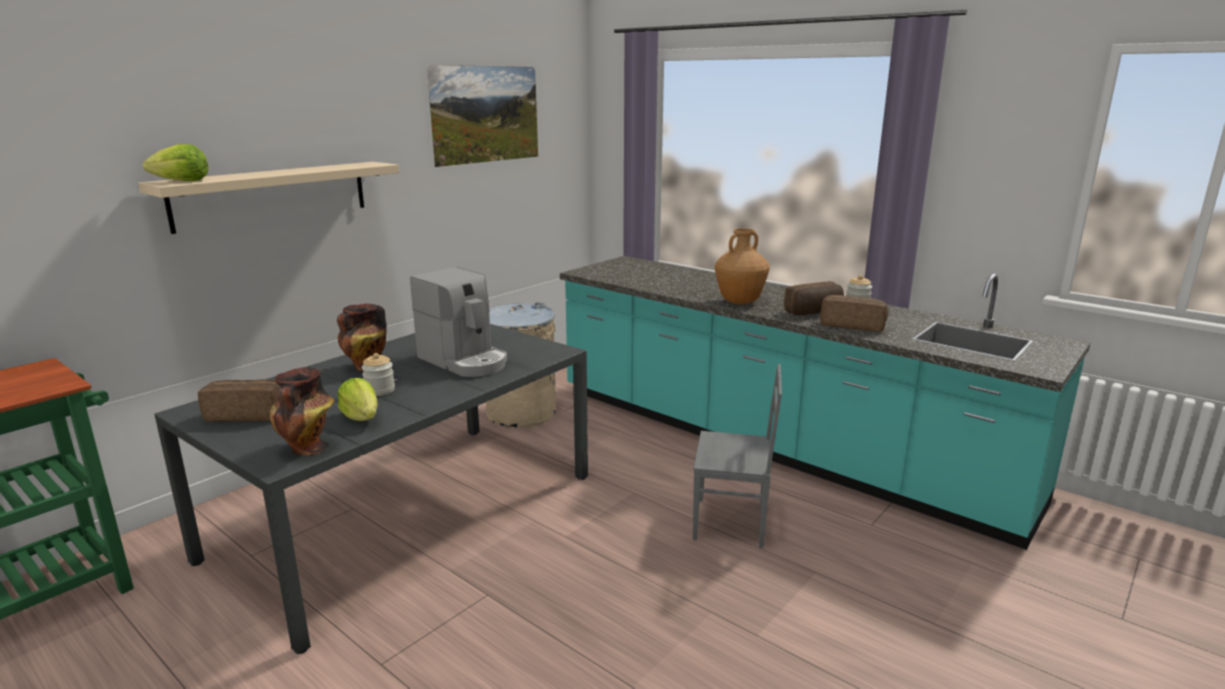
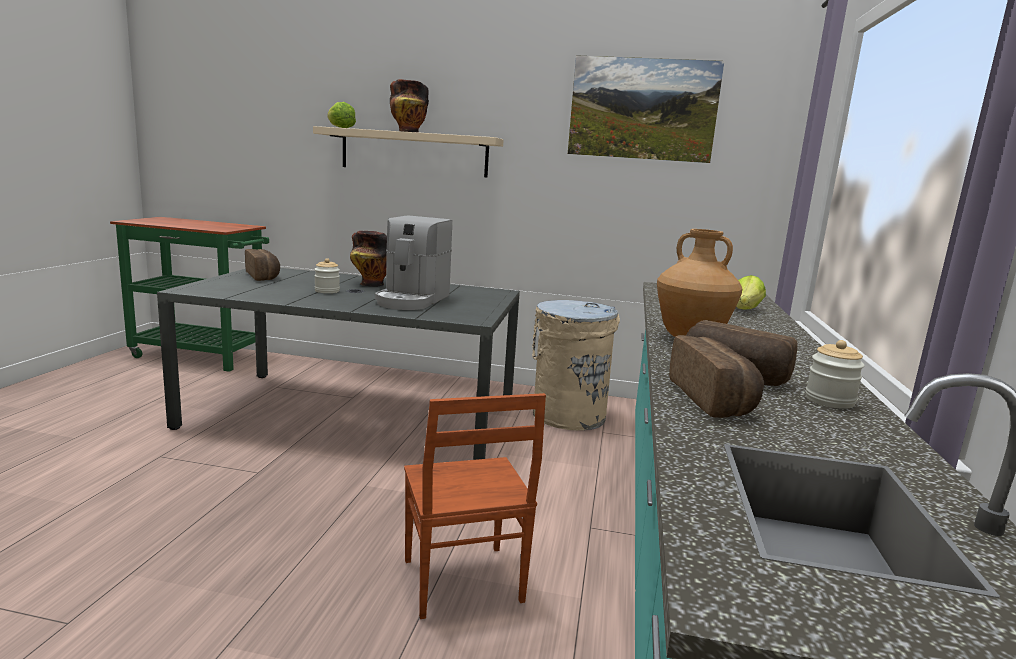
camera: 60 degrees right, 5 degrees down
vase [270,368,335,456] -> vase moved to [390,79,429,133]
lettuce [338,378,378,421] -> lettuce moved to [736,275,766,309]
grey chair [693,364,782,548] -> brown chair [404,393,546,619]

